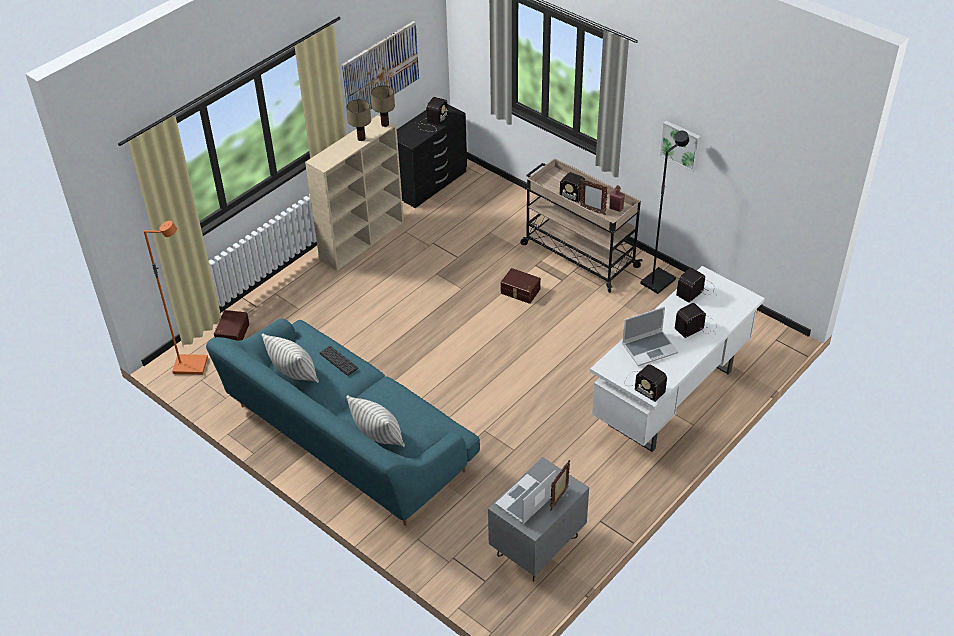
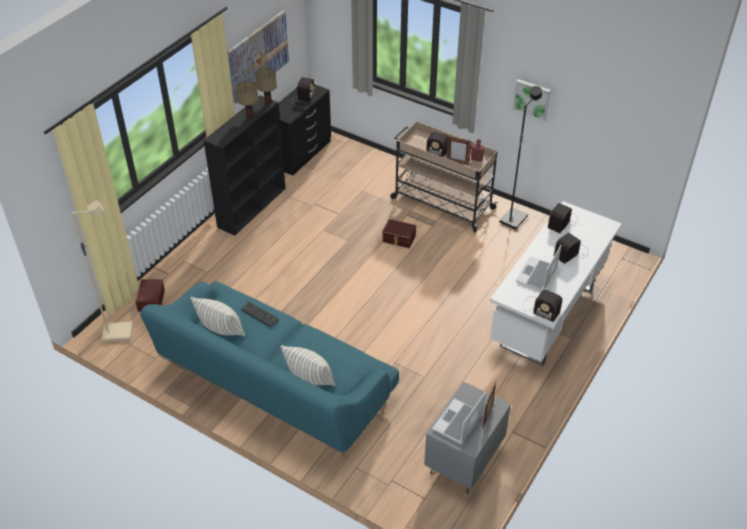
camera: 10 degrees left, 0 degrees up
orange floor lamp [143,221,208,375] -> beige floor lamp [72,201,132,342]
beige bookcase [305,115,404,271] -> black bookcase [204,95,286,236]
laptop [622,306,678,366] -> laptop turned 150 degrees clockwise [515,245,562,291]

